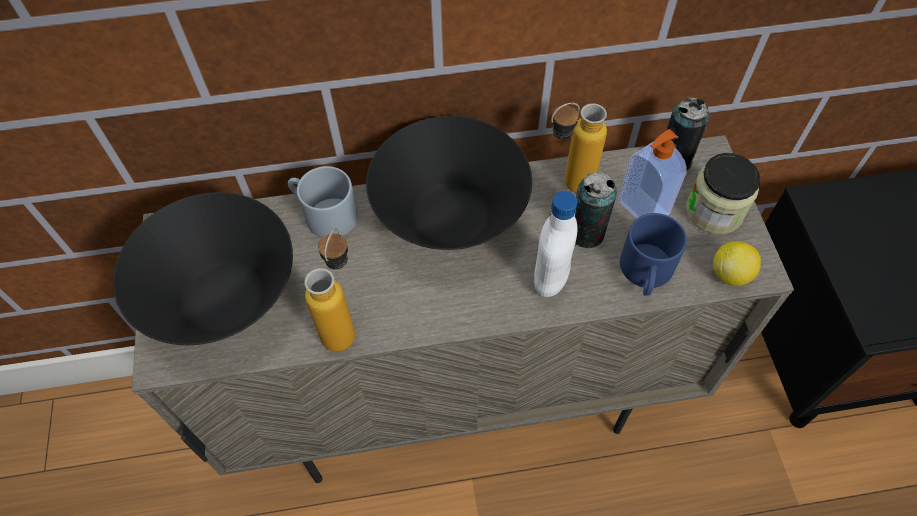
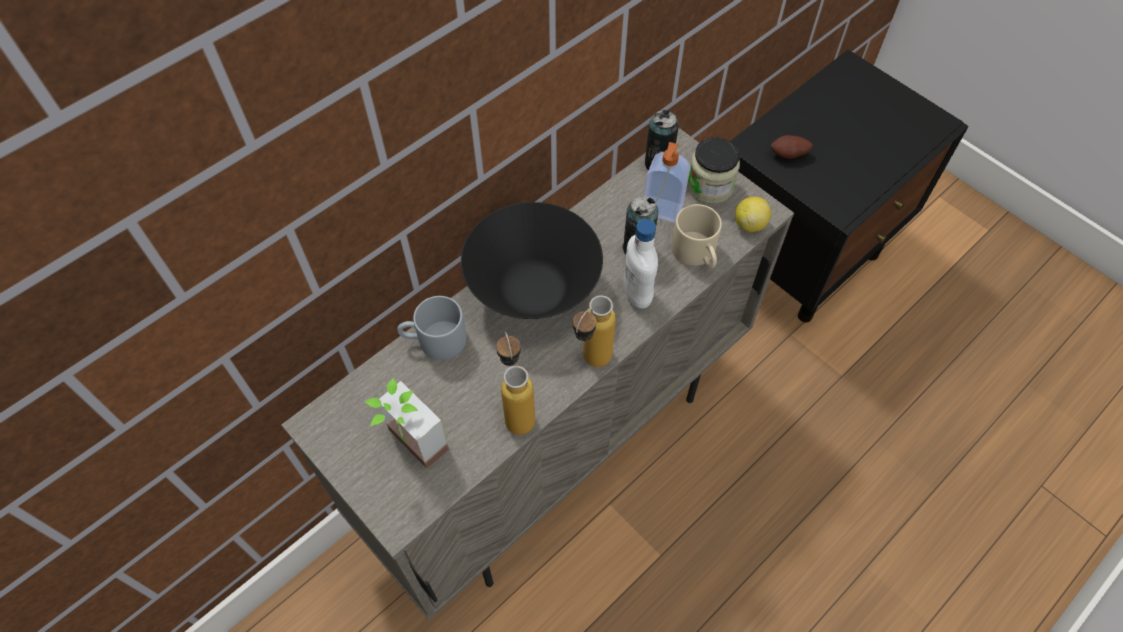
camera: 35 degrees left, 0 degrees up
black bowl [113,192,293,345] -> potted plant [364,378,449,468]
bottle [551,103,607,193] -> bottle moved to [573,295,616,367]
blue mug [620,213,687,296] -> beige mug [671,204,722,269]
none -> potato [771,135,813,159]

